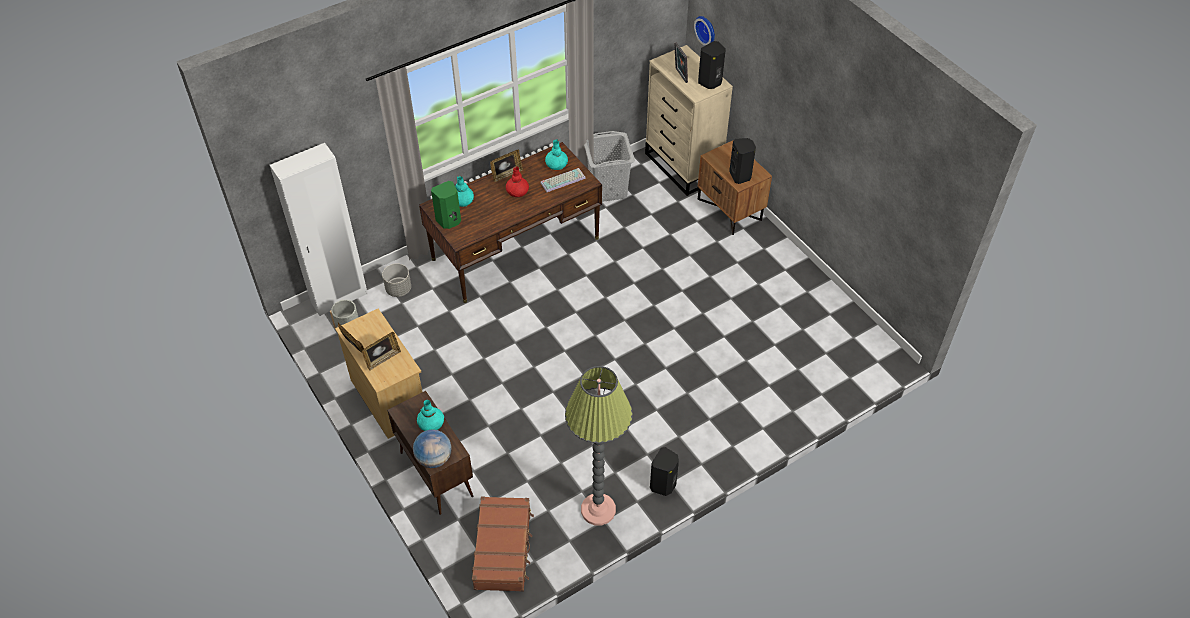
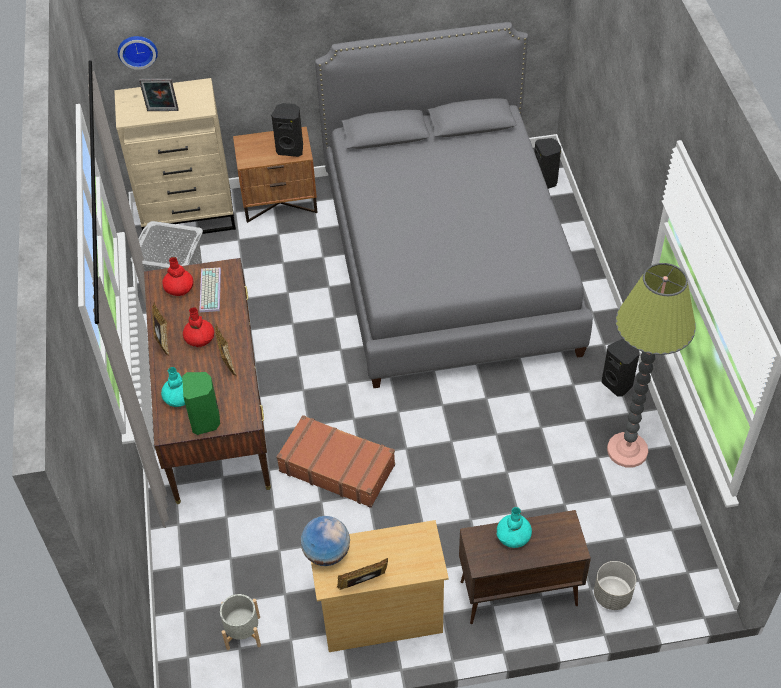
camera: 65 degrees left, 0 degrees up
white wardrobe [270,143,368,316] -> none
picture frame [362,332,401,371] -> picture frame moved to [214,324,237,376]
grey planter [382,264,411,297] -> grey planter moved to [594,561,636,610]
globe [413,430,451,468] -> globe moved to [300,516,350,566]
brown suitcase [472,496,534,592] -> brown suitcase moved to [276,415,395,508]
turquoise vase [545,140,568,170] -> red vase [162,257,193,296]
black speaker [698,41,726,89] -> black speaker moved to [534,138,561,189]
none -> grey bed [315,22,593,388]

